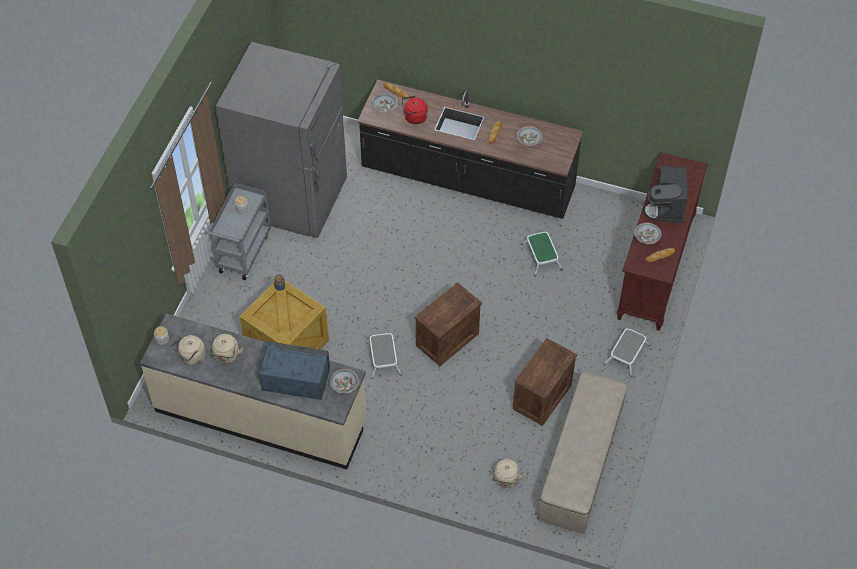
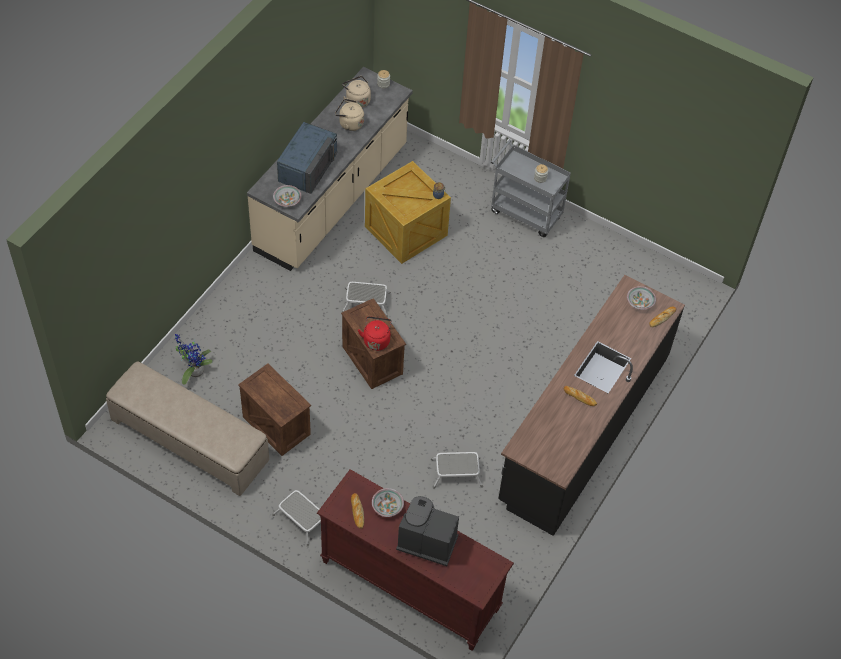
camera: 100 degrees right, 0 degrees up
grey fridge [216,42,347,238] -> none
red kettle [402,96,428,125] -> red kettle moved to [358,316,392,351]
beige kettle [493,459,525,488] -> potted plant [175,334,213,385]
bowl [517,126,542,146] -> none
green step ladder [521,232,563,277] -> grey step ladder [431,452,483,489]

